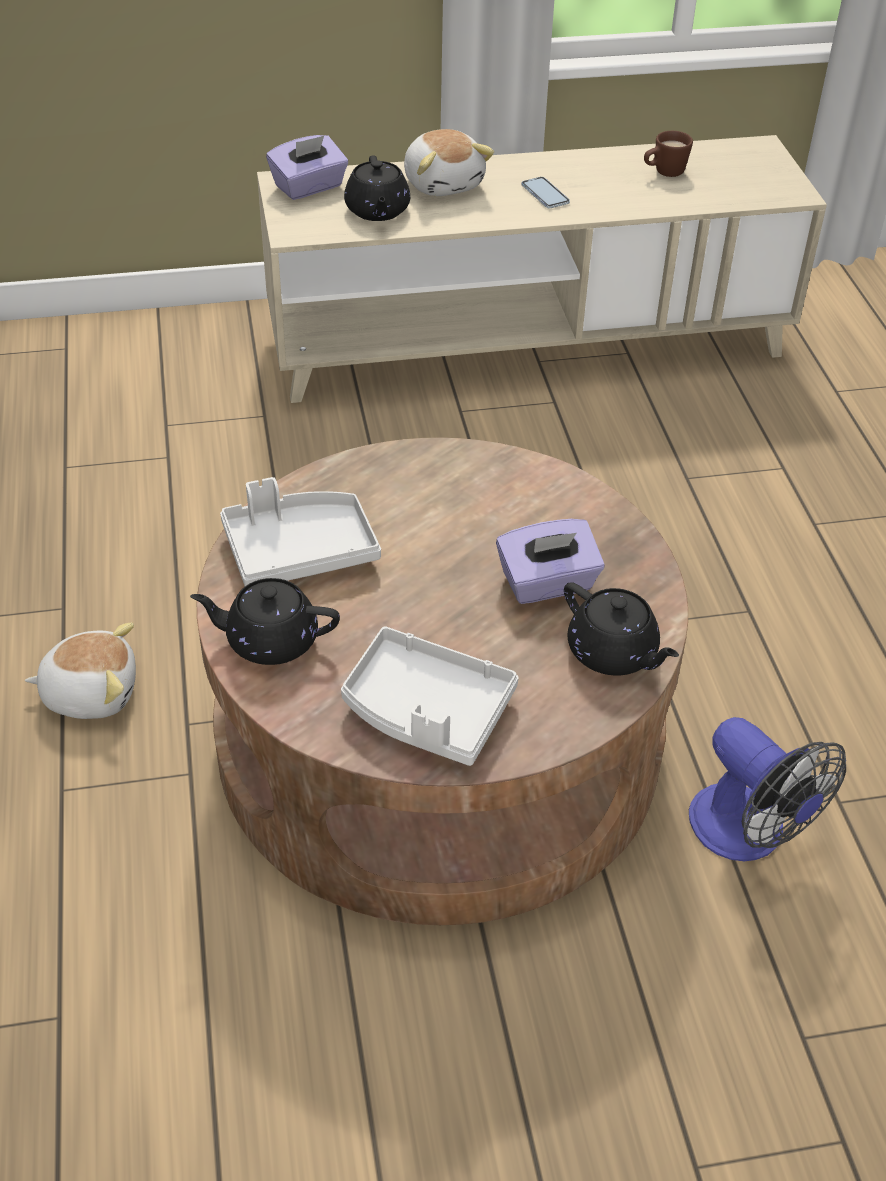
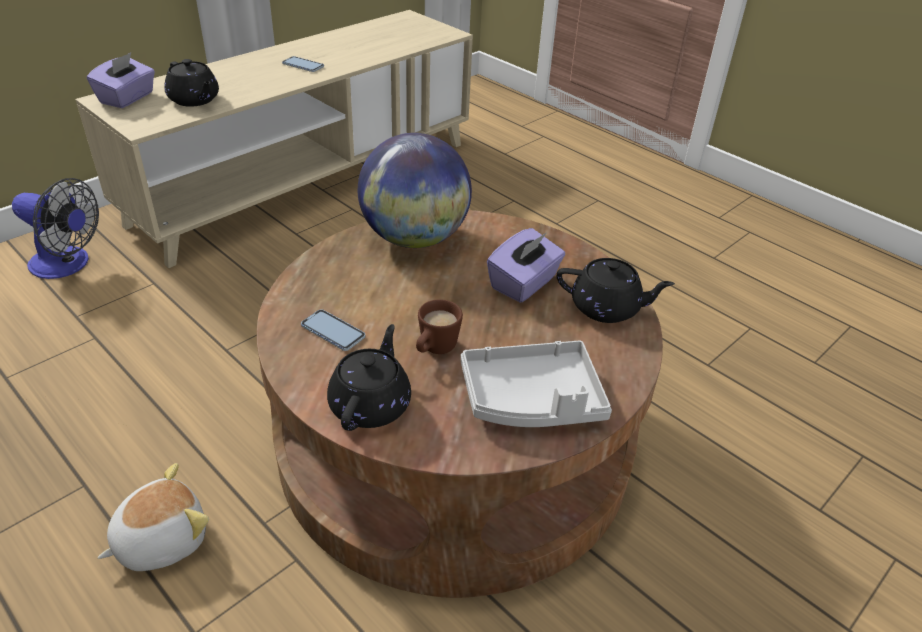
camera: 35 degrees left, 5 degrees down
black teapot [190,578,340,665] -> black teapot turned 135 degrees clockwise [327,324,411,431]
grey tray [220,477,381,586] -> phone [301,309,365,351]
plush toy [404,129,494,196] -> none
brown mug [644,131,693,177] -> brown mug moved to [416,299,463,354]
fan [689,717,846,861] -> fan moved to [12,178,99,279]
none -> globe [358,133,472,248]

